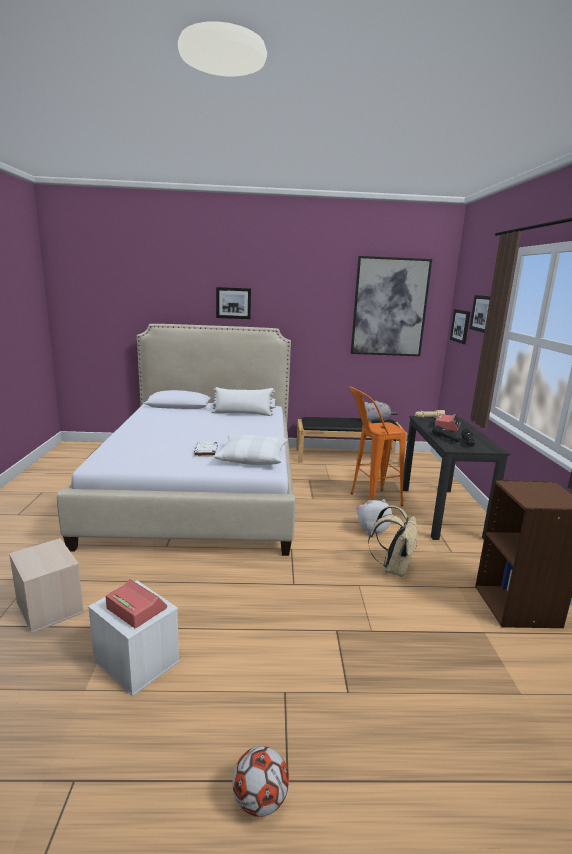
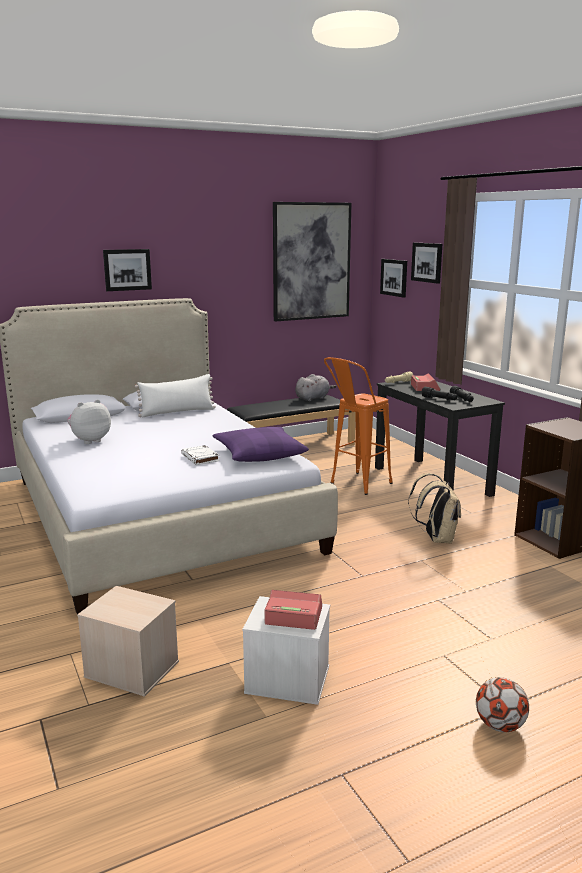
camera: 25 degrees left, 0 degrees up
white pillow [214,435,288,465] -> purple pillow [213,427,309,462]
plush toy [356,499,392,535] -> plush toy moved to [68,399,111,444]

